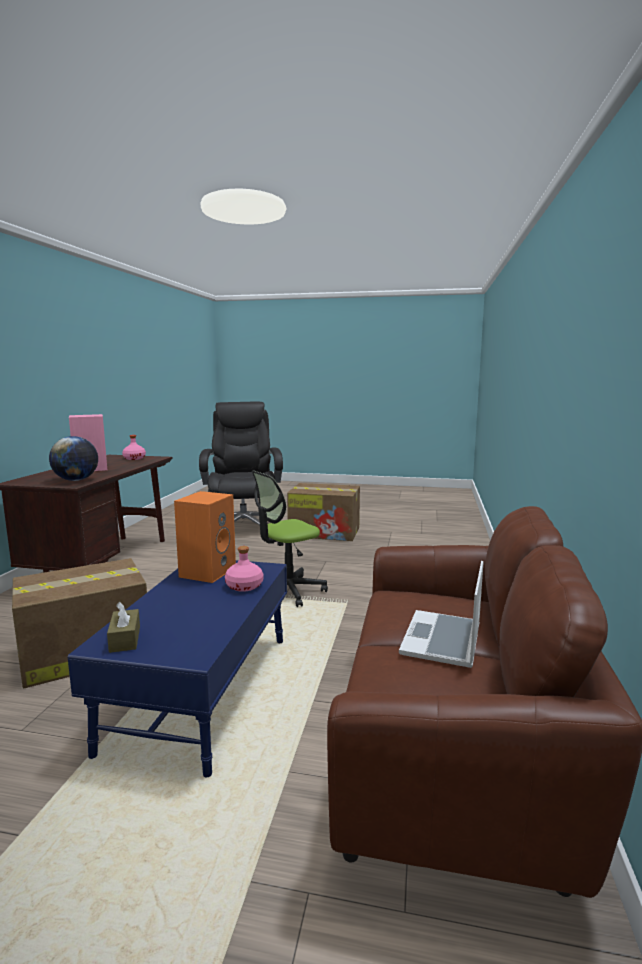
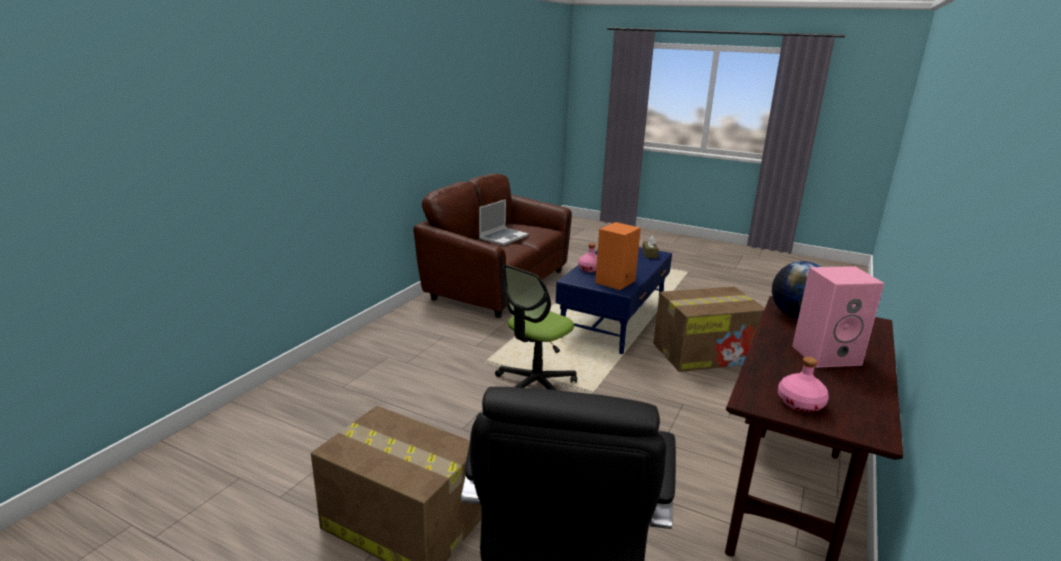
camera: 165 degrees left, 10 degrees up
office chair [252,471,328,607] -> office chair turned 150 degrees clockwise [495,264,577,390]

